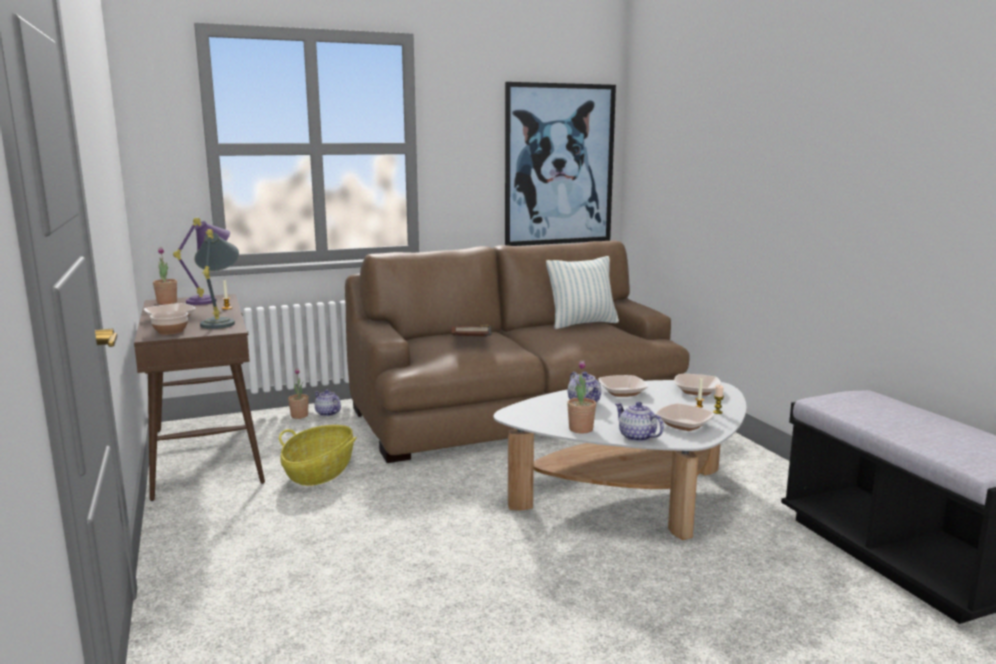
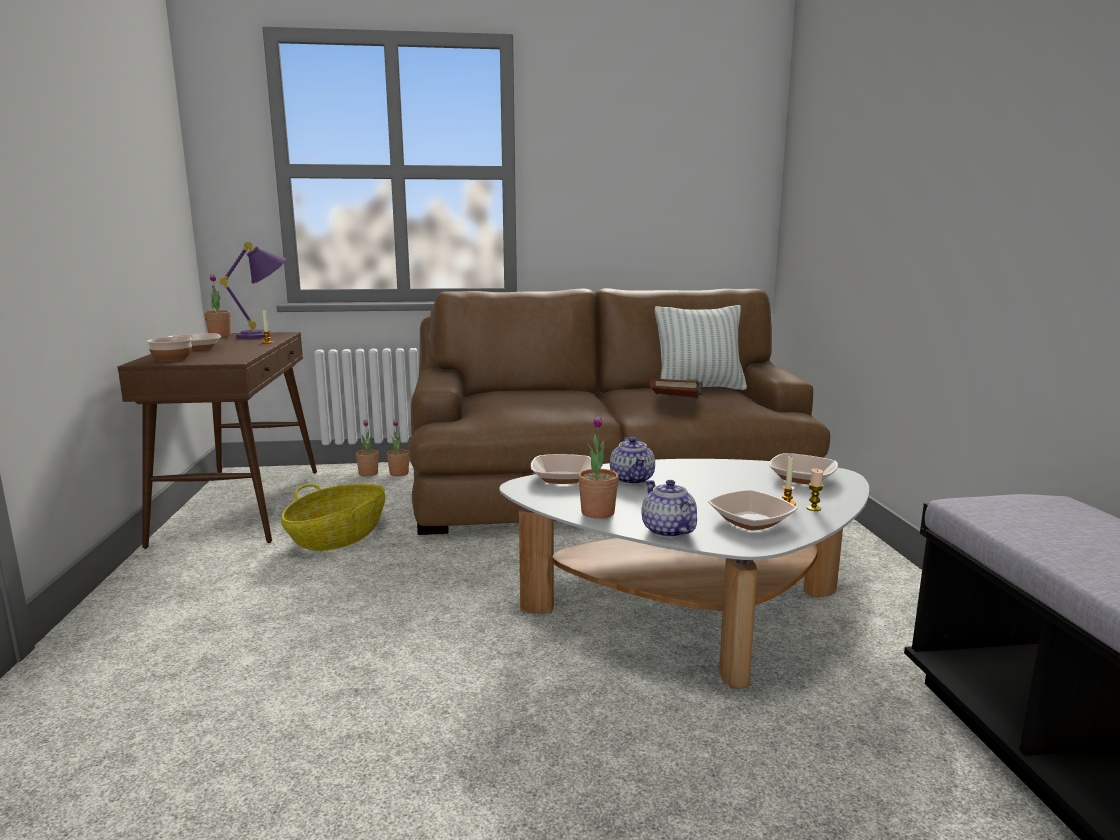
camera: 15 degrees right, 0 degrees up
grey table lamp [194,229,239,329] -> none
teapot [314,390,341,416] -> potted plant [387,419,409,476]
brown book [451,324,491,337] -> brown book moved to [650,379,703,398]
picture [505,82,616,246] -> none
bowl [598,375,648,397] -> bowl moved to [531,454,592,484]

